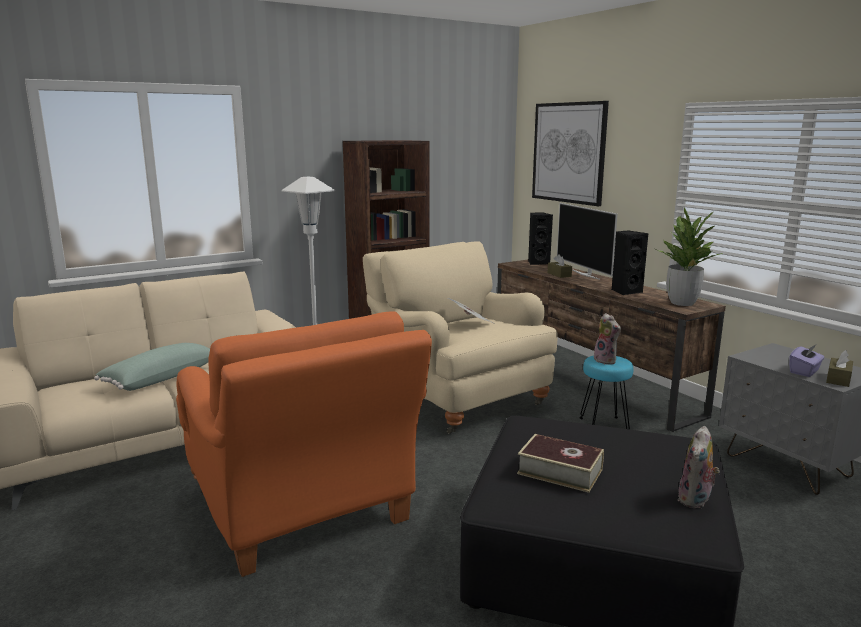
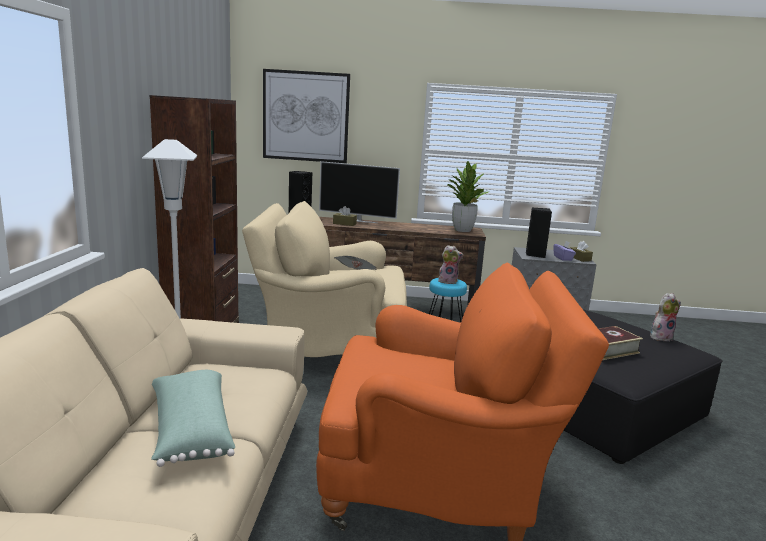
camera: 55 degrees left, 0 degrees up
black speaker [612,230,648,295] -> black speaker moved to [526,208,552,258]
plush toy [678,426,720,508] -> plush toy turned 90 degrees counterclockwise [650,293,681,341]

